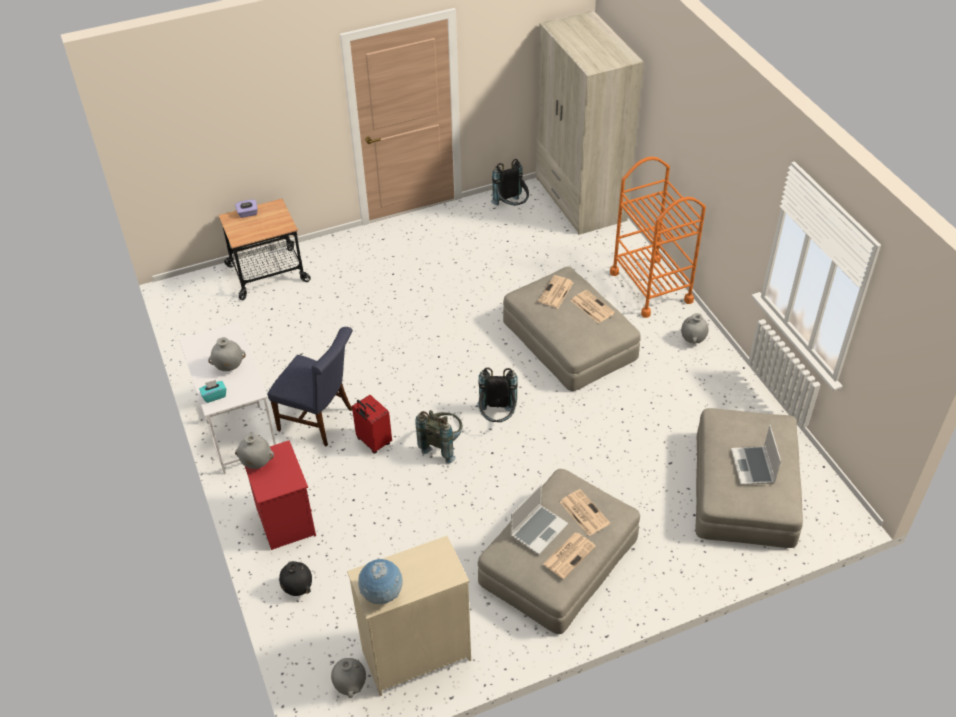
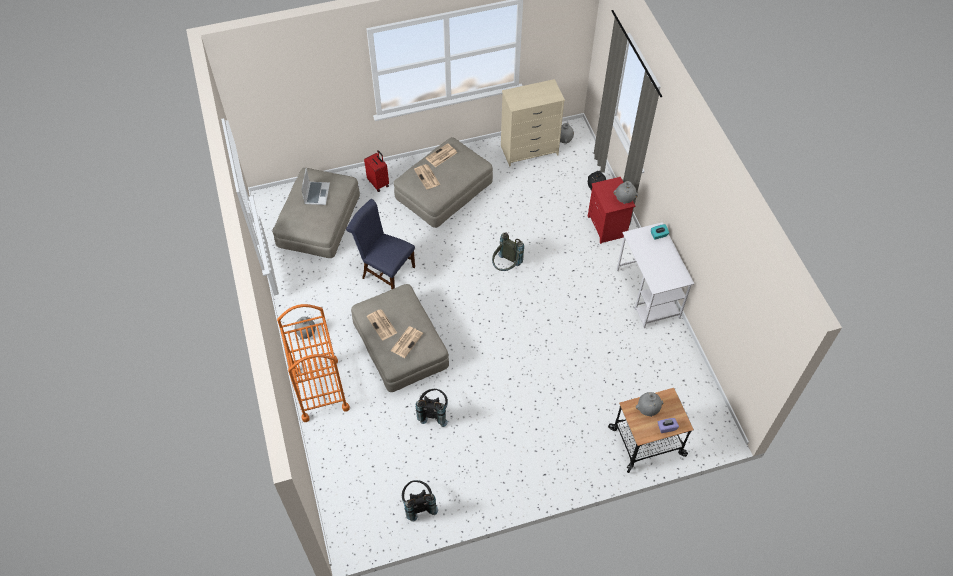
camera: 175 degrees left, 10 degrees up
grey vase [208,337,246,371] -> grey vase moved to [636,392,664,417]
blue chair [267,327,353,446] -> blue chair moved to [346,199,415,290]
red suitcase [352,395,392,454] -> red suitcase moved to [364,150,389,192]
globe [358,559,403,604] -> none
black backpack [477,367,518,422] -> black backpack moved to [416,389,448,427]
laptop [510,484,568,555] -> none
beige wardrobe [535,11,644,235] -> none

